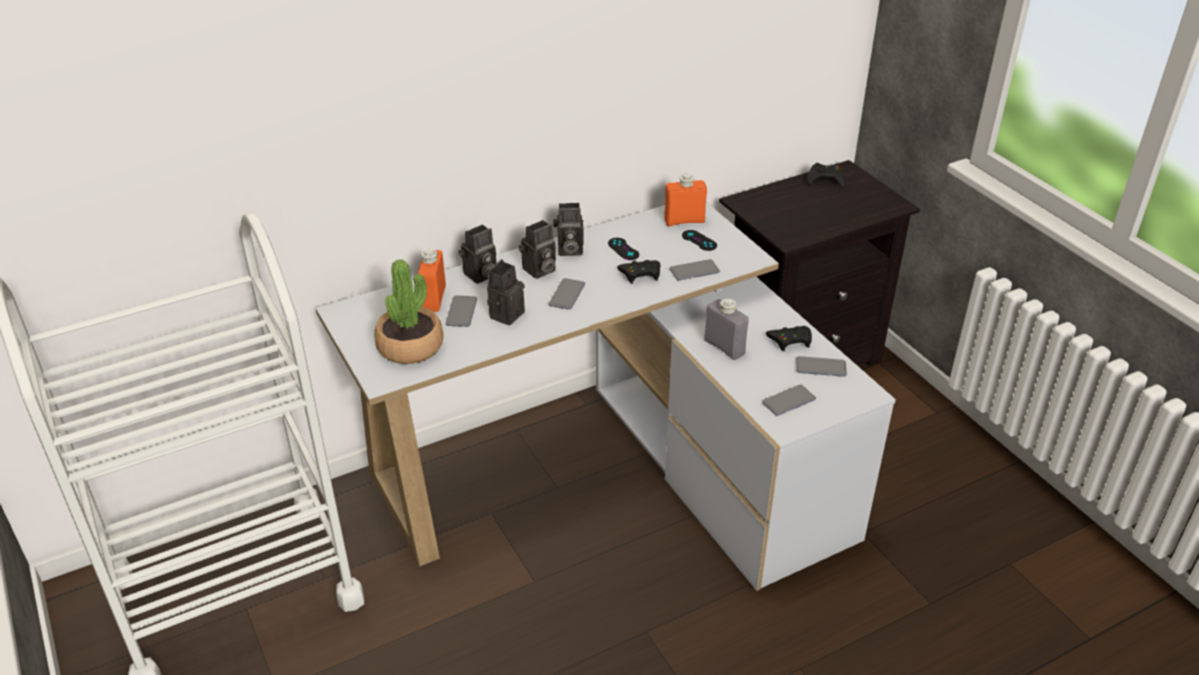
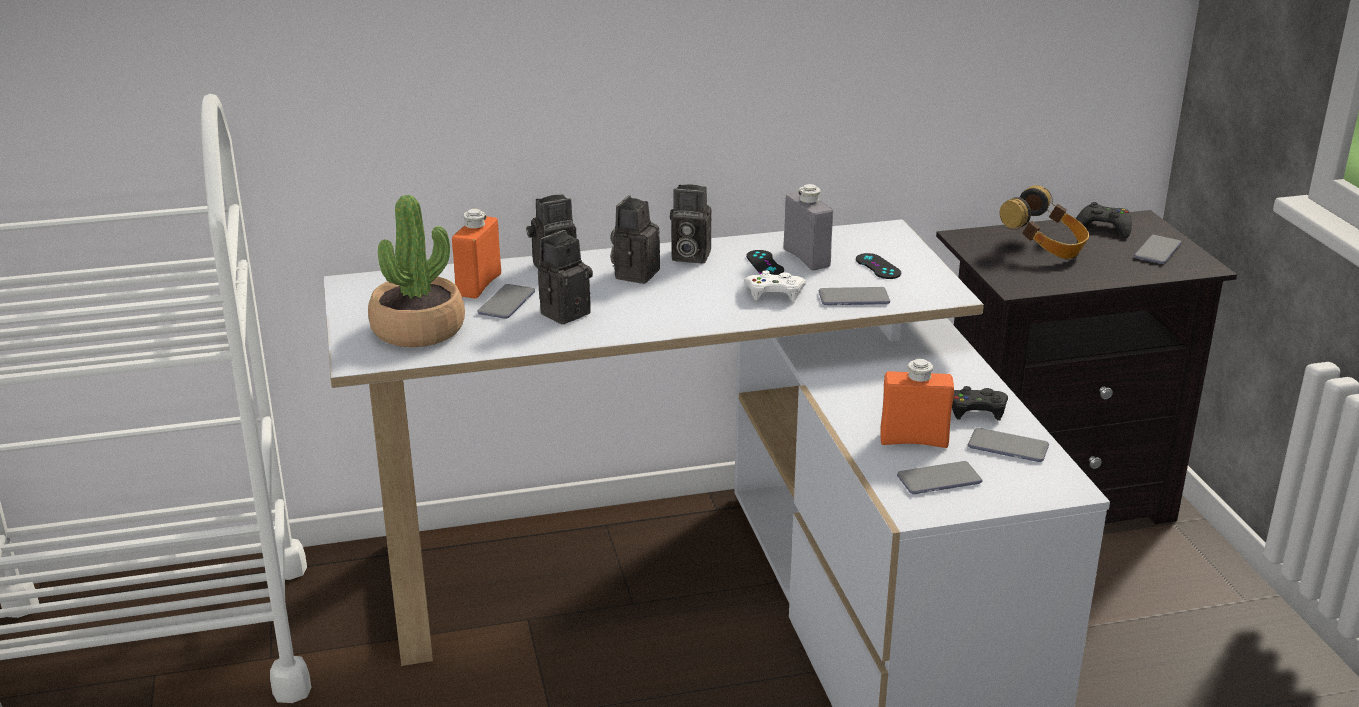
camera: 15 degrees right, 10 degrees down
camera [519,220,556,279] -> camera turned 135 degrees clockwise [610,195,660,284]
phone [549,278,585,310] -> phone moved to [1134,235,1181,264]
black game controller [617,260,660,284] -> white game controller [744,270,806,301]
orange bottle [664,174,707,226] -> orange bottle moved to [880,359,954,448]
grey bottle [704,298,749,360] -> grey bottle moved to [784,184,833,270]
none -> headphones [1000,185,1089,259]

